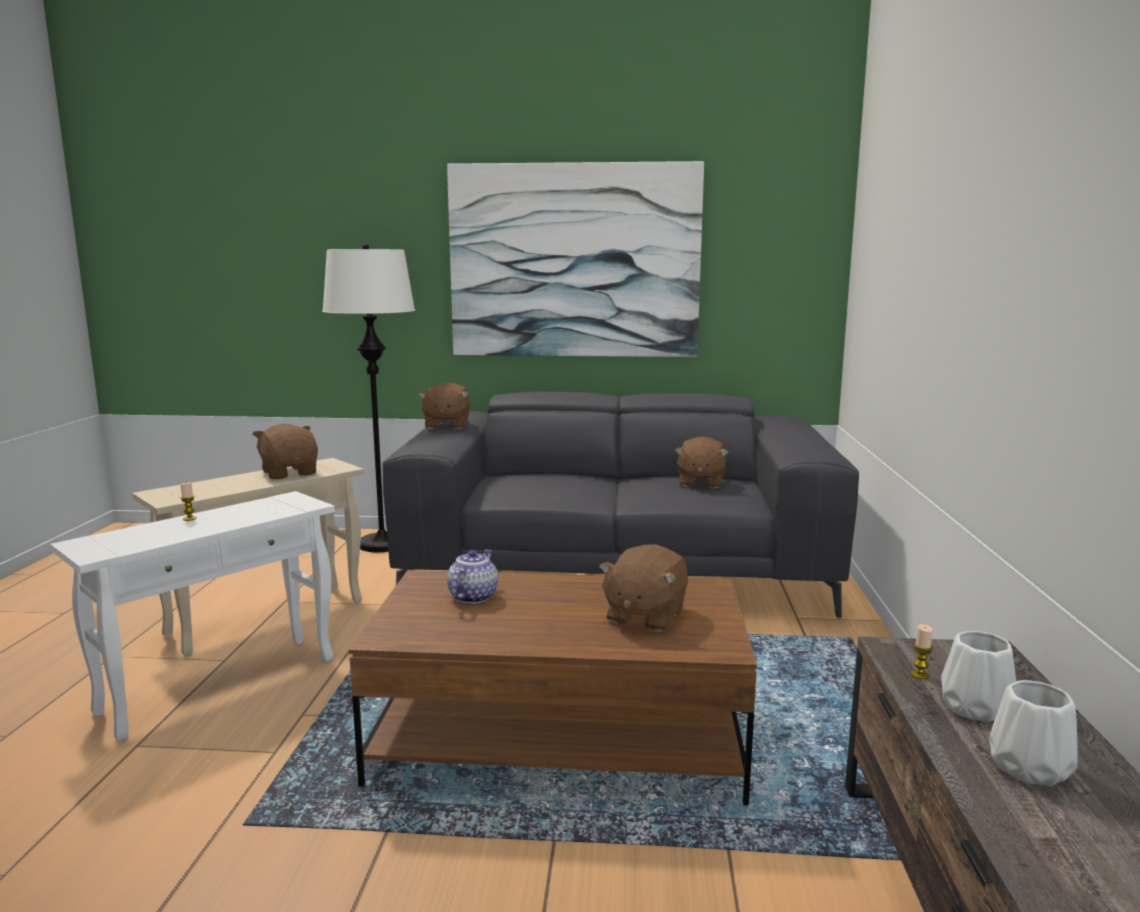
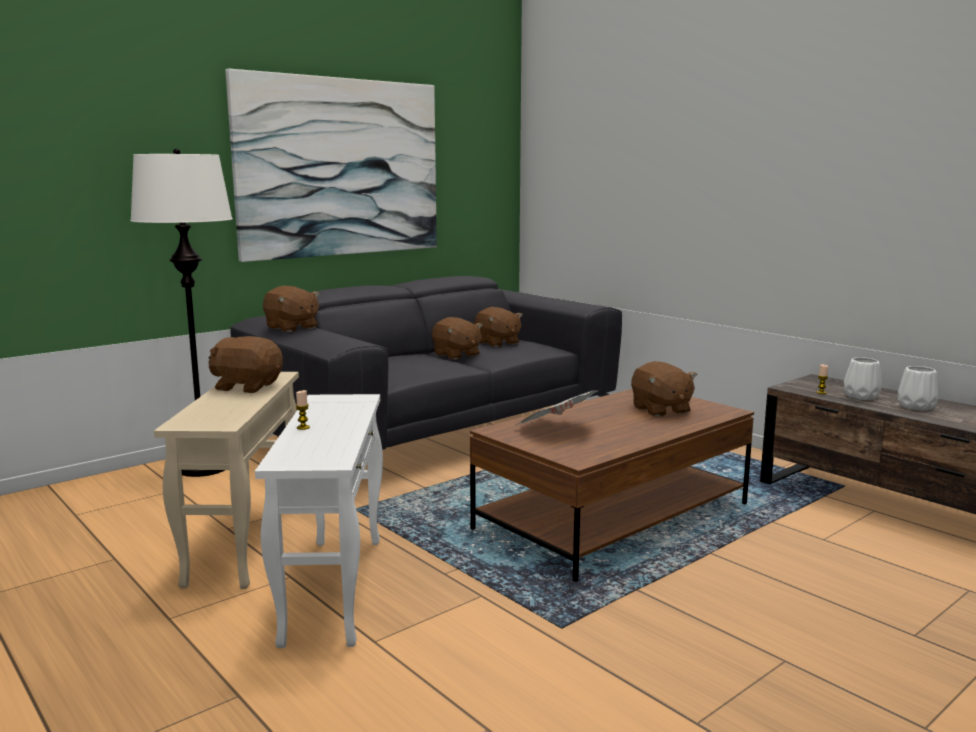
camera: 45 degrees left, 0 degrees up
teapot [447,549,498,603] -> newspaper [515,390,598,425]
none -> brown plush toy [432,317,483,360]

